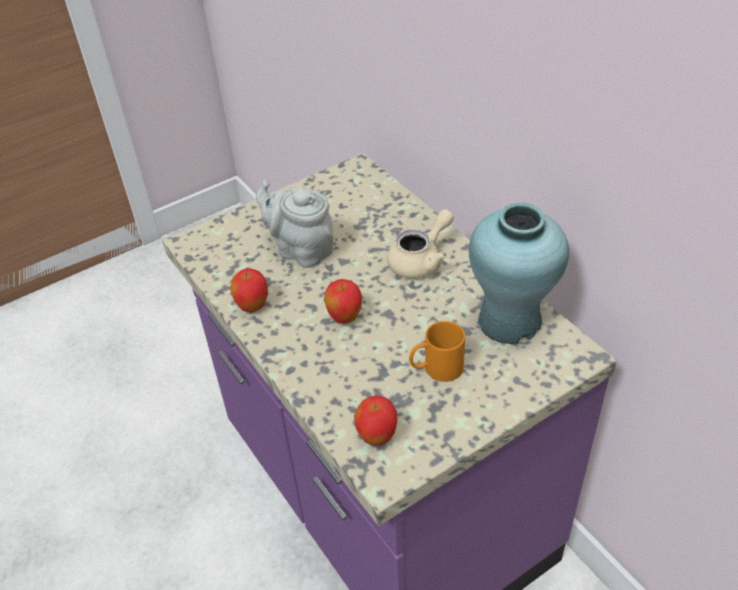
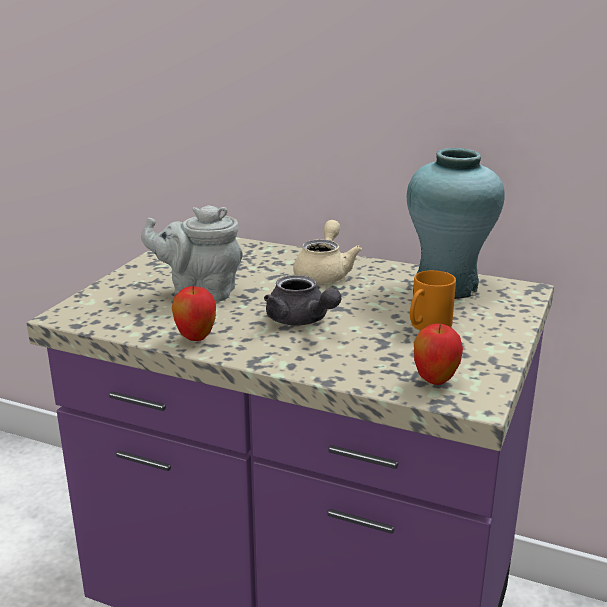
camera: 35 degrees left, 20 degrees down
apple [324,279,362,324] -> grey teapot [264,275,341,326]

